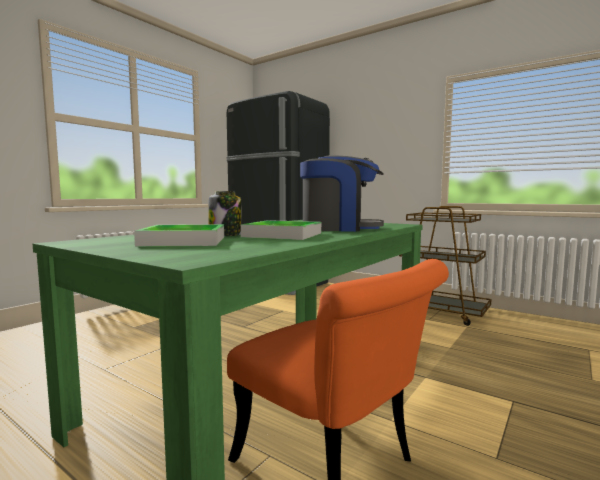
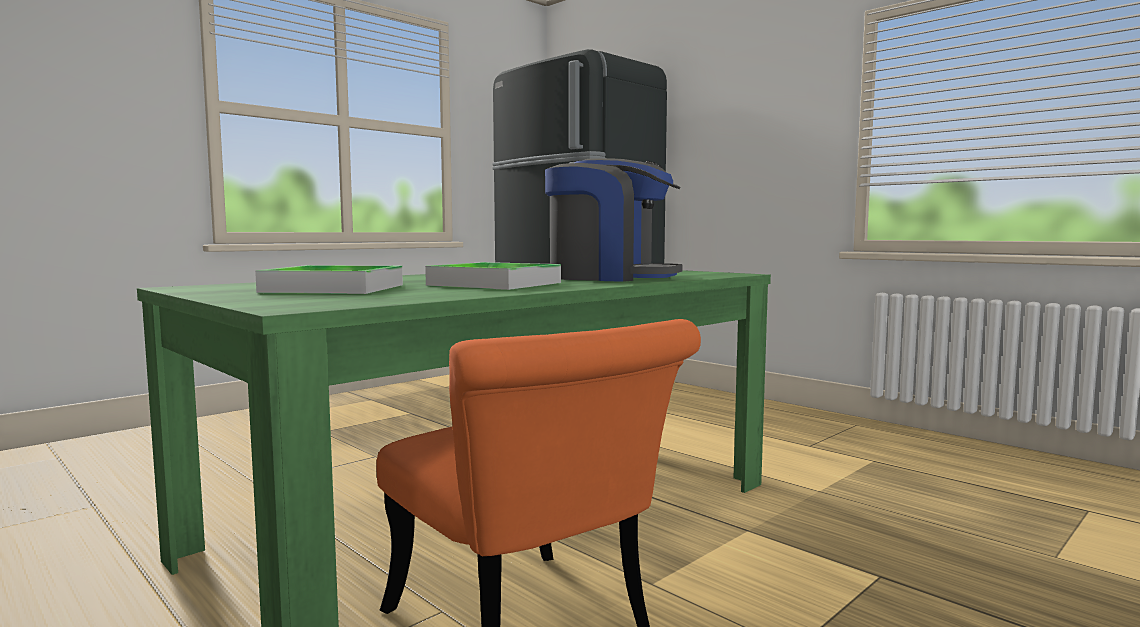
camera: 10 degrees right, 0 degrees up
jar [208,191,241,236] -> none
brown cart [399,206,492,326] -> none

